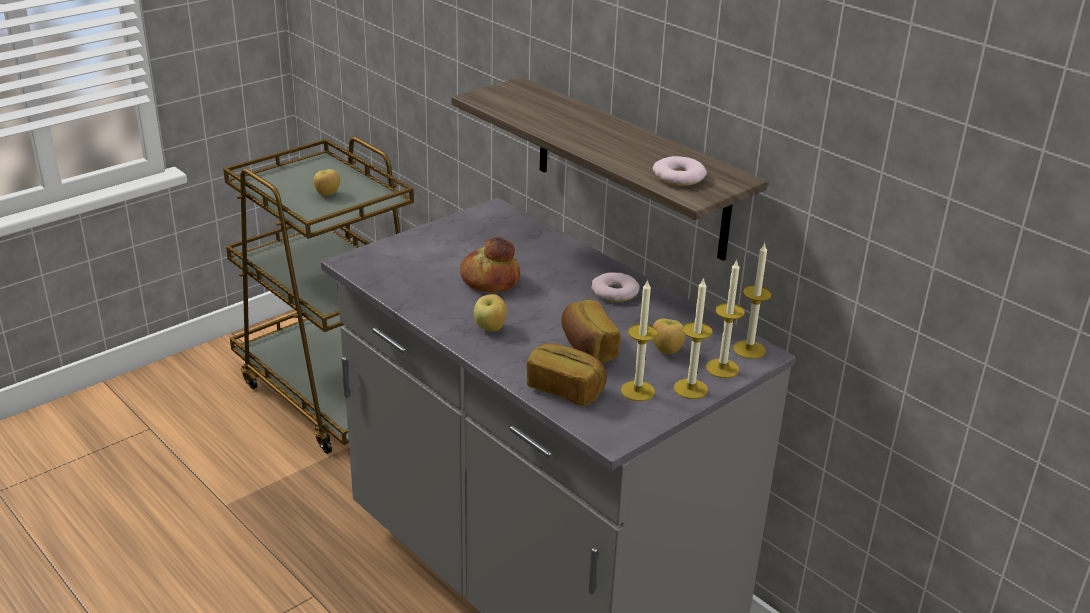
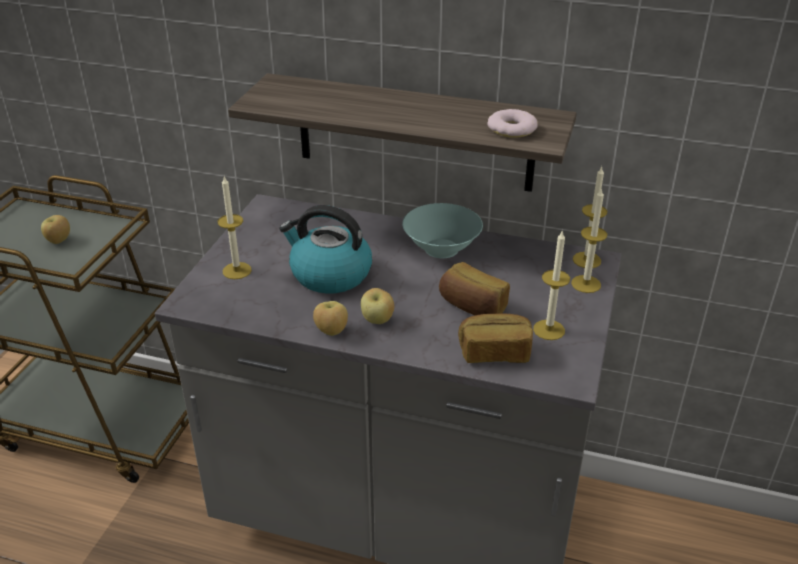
camera: 30 degrees left, 5 degrees up
bread [460,237,520,293] -> kettle [279,205,372,294]
donut [592,272,639,302] -> turquoise bowl [402,203,483,258]
apple [653,319,686,354] -> apple moved to [313,301,348,336]
candle [674,277,713,399] -> candle moved to [218,177,252,279]

